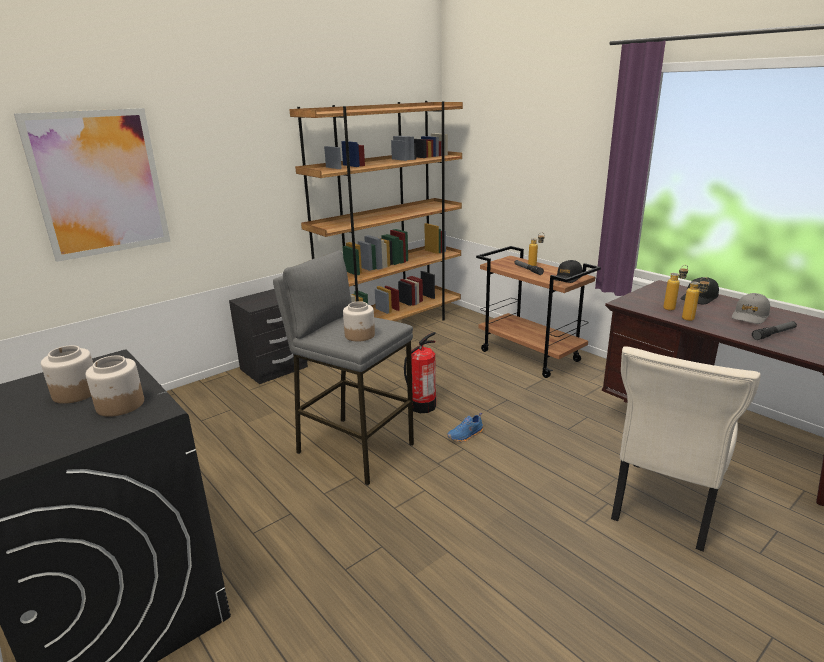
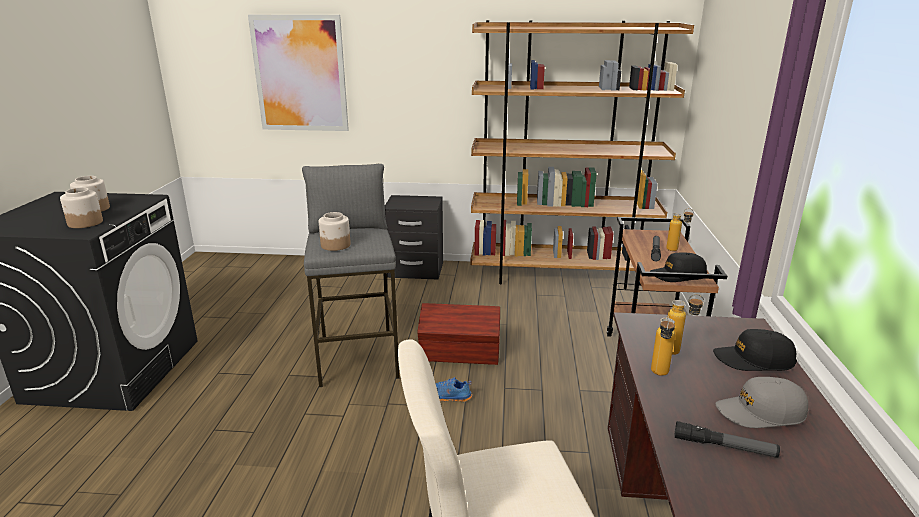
camera: 45 degrees right, 0 degrees up
fire extinguisher [404,332,436,413] -> brown storage box [417,303,500,365]

